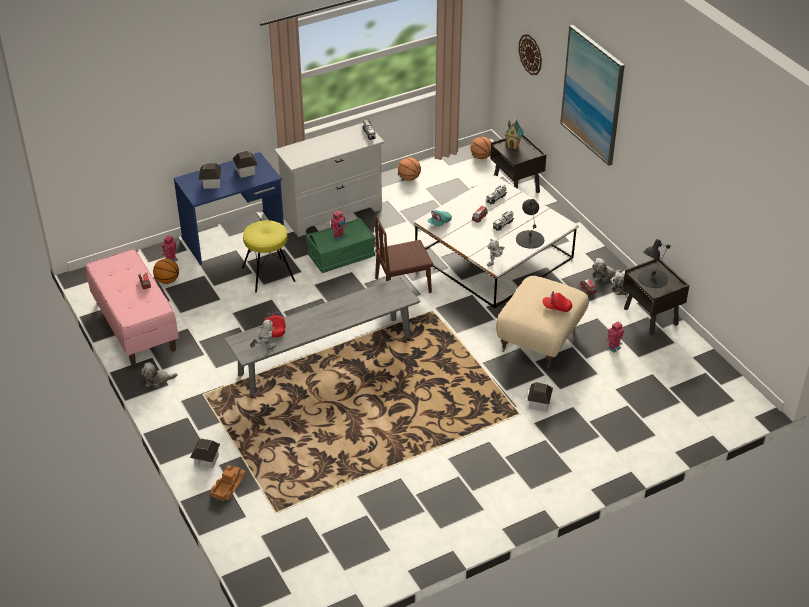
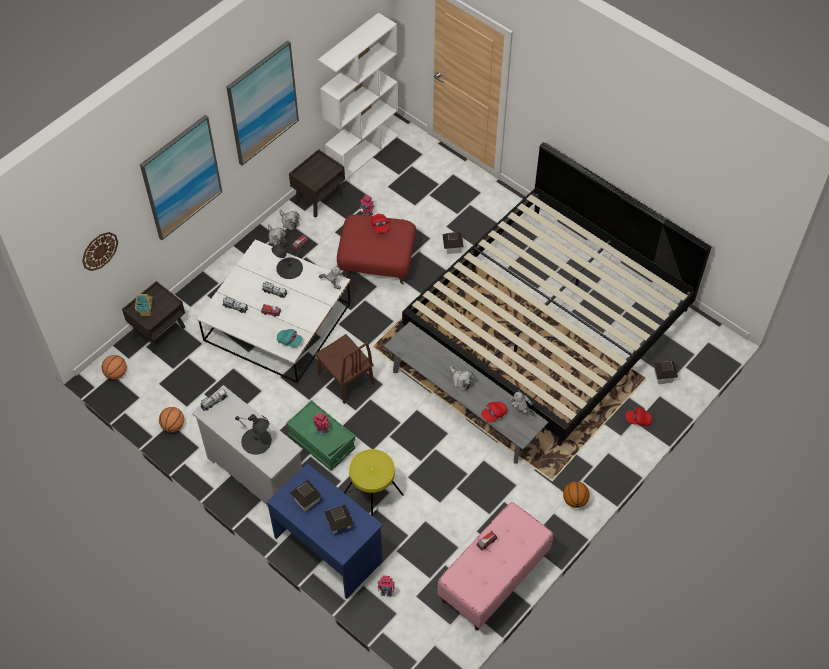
camera: 110 degrees left, 15 degrees up
plush toy [141,362,178,388] -> plush toy moved to [450,366,474,391]
basketball [153,258,179,284] -> basketball moved to [563,481,590,508]
toy house [190,439,220,468] -> toy house moved to [654,361,678,384]
toy truck [210,465,246,501] -> red cap [626,407,653,426]
beige ottoman [496,276,589,368] -> red ottoman [337,214,416,285]
black table lamp [638,239,670,288] -> black table lamp moved to [235,414,272,455]
none -> picture [226,40,299,166]
none -> white bookcase [318,13,398,182]
none -> bed [402,142,711,446]

